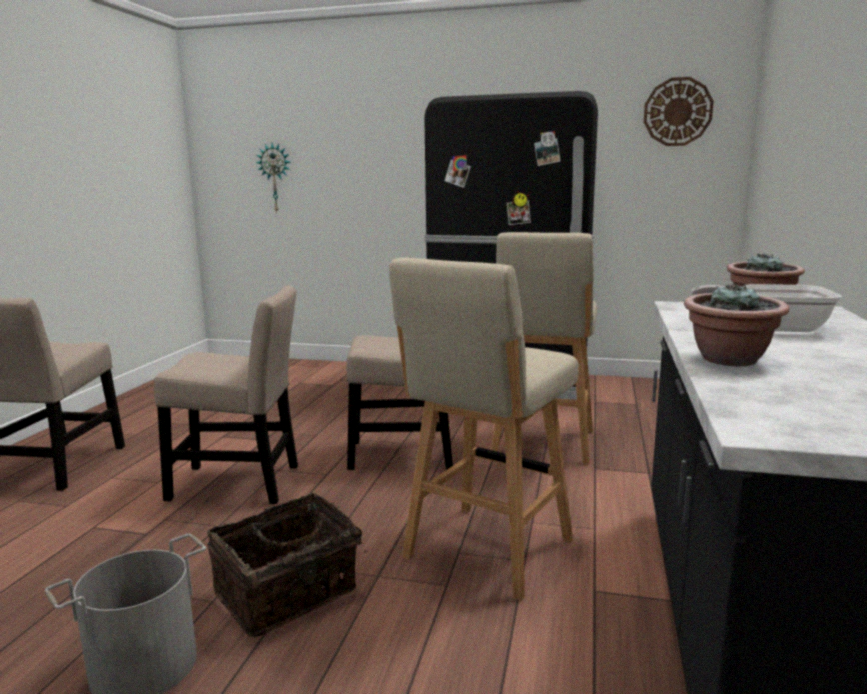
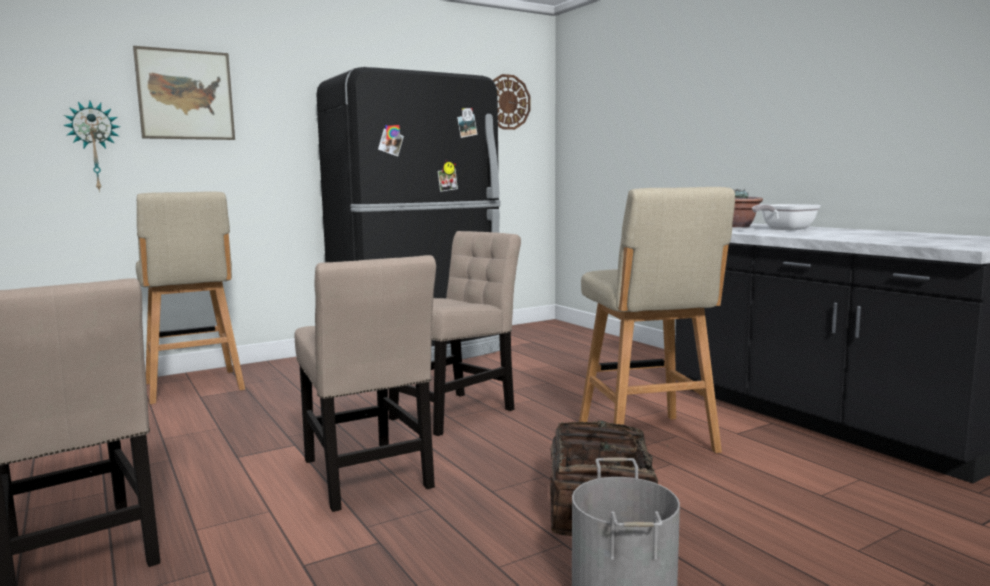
camera: 45 degrees left, 5 degrees down
beige chair [154,285,298,504] -> beige chair turned 105 degrees clockwise [295,255,436,512]
beige stool [491,232,597,464] -> beige stool moved to [136,192,245,404]
potted plant [684,284,789,366] -> none
none -> picture [133,46,235,140]

